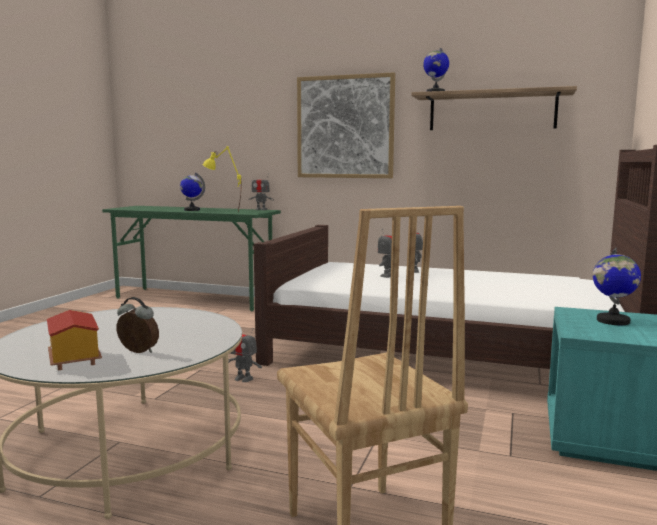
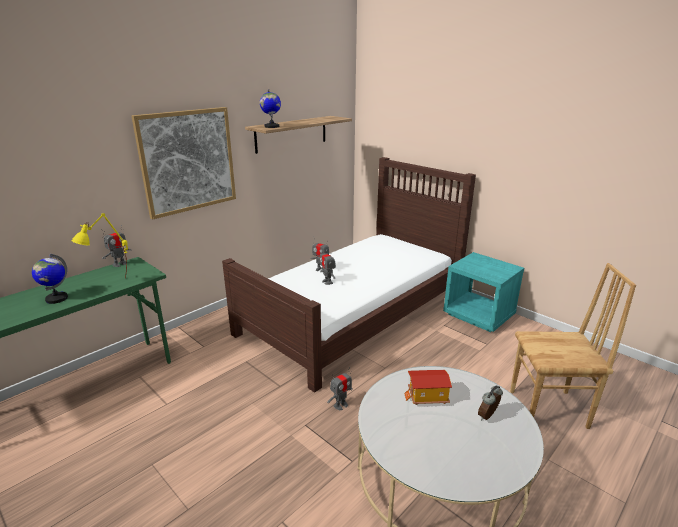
camera: 65 degrees left, 15 degrees up
toy house [47,310,102,370] -> toy house moved to [404,370,452,405]
globe [593,248,641,325] -> none

